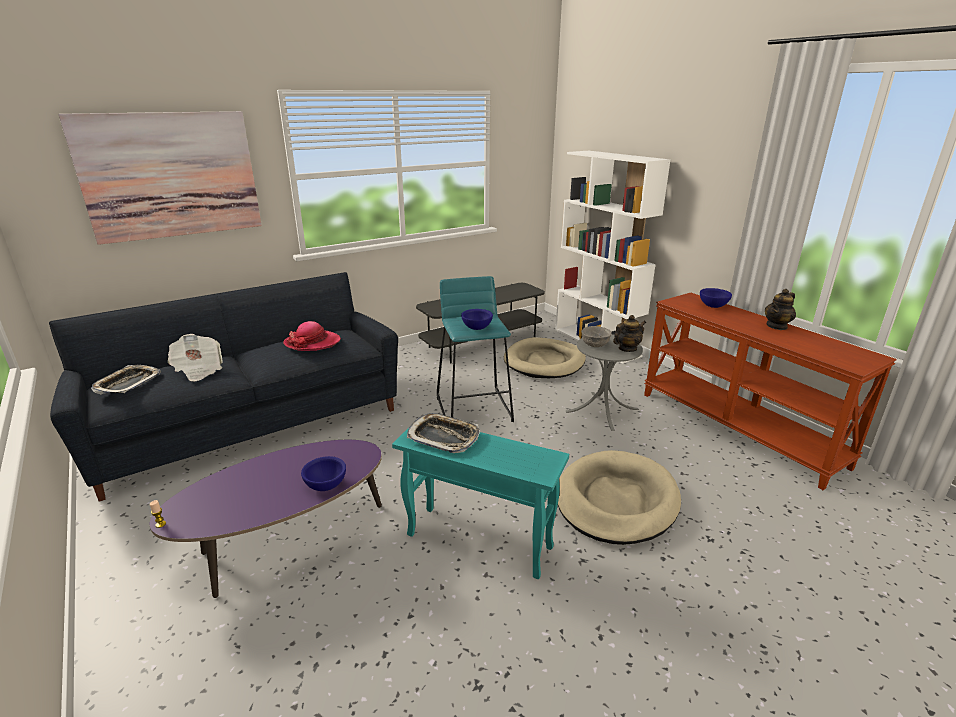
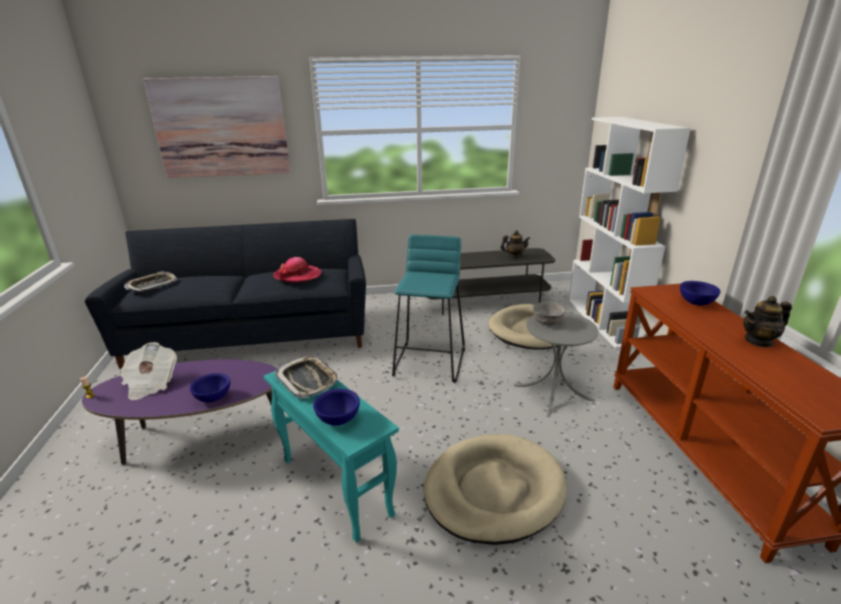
camera: 25 degrees right, 0 degrees up
newspaper [167,334,222,382] -> newspaper moved to [120,342,177,400]
blue bowl [461,309,493,330] -> blue bowl moved to [313,389,360,425]
teapot [613,315,646,352] -> teapot moved to [500,230,531,258]

